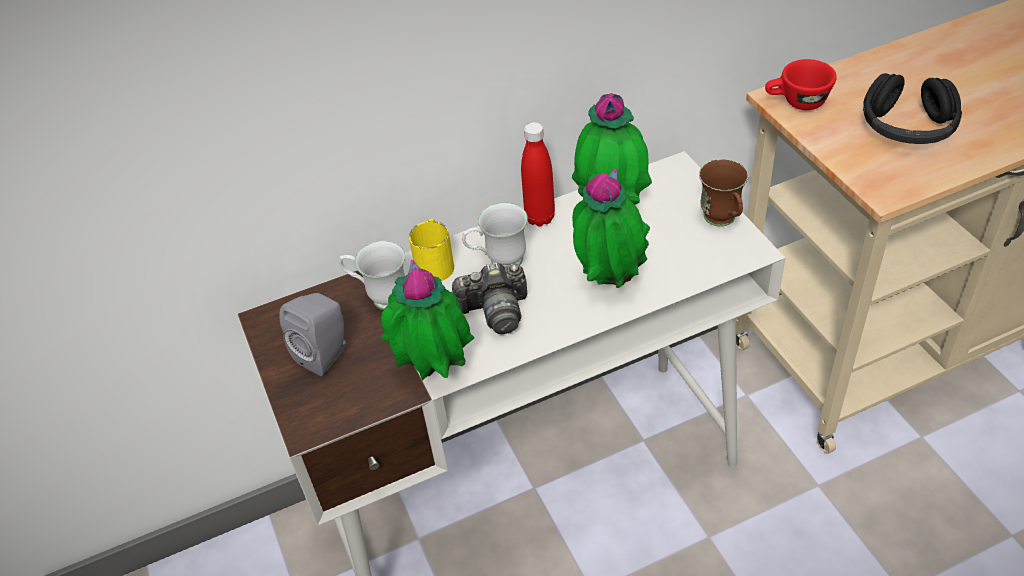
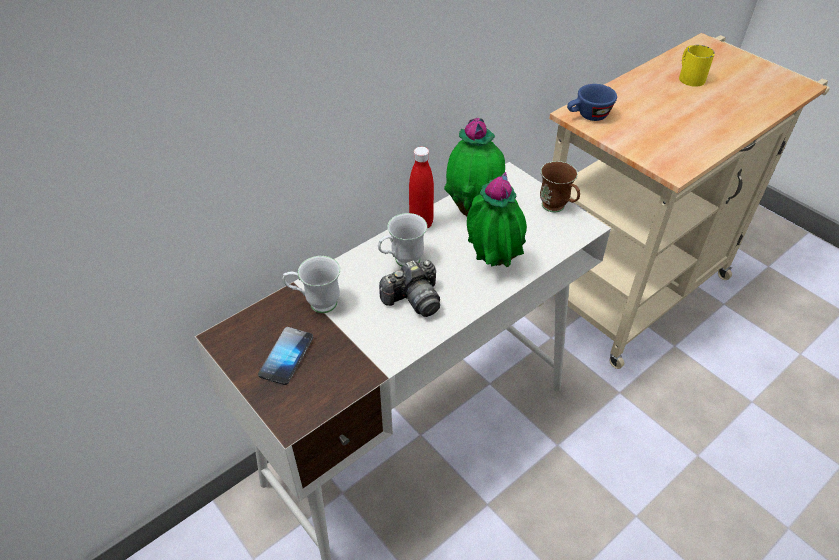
camera: 20 degrees left, 0 degrees up
grey speaker [279,293,346,376] -> phone [258,327,313,385]
potted plant [381,260,474,381] -> none
yellow mug [409,219,454,281] -> yellow mug moved to [679,45,715,87]
red cup [765,59,837,110] -> blue cup [567,84,617,121]
black headphones [863,73,962,144] -> none

